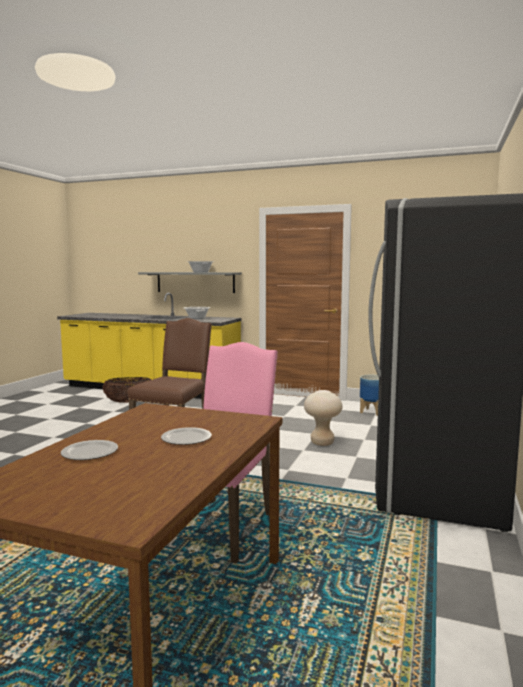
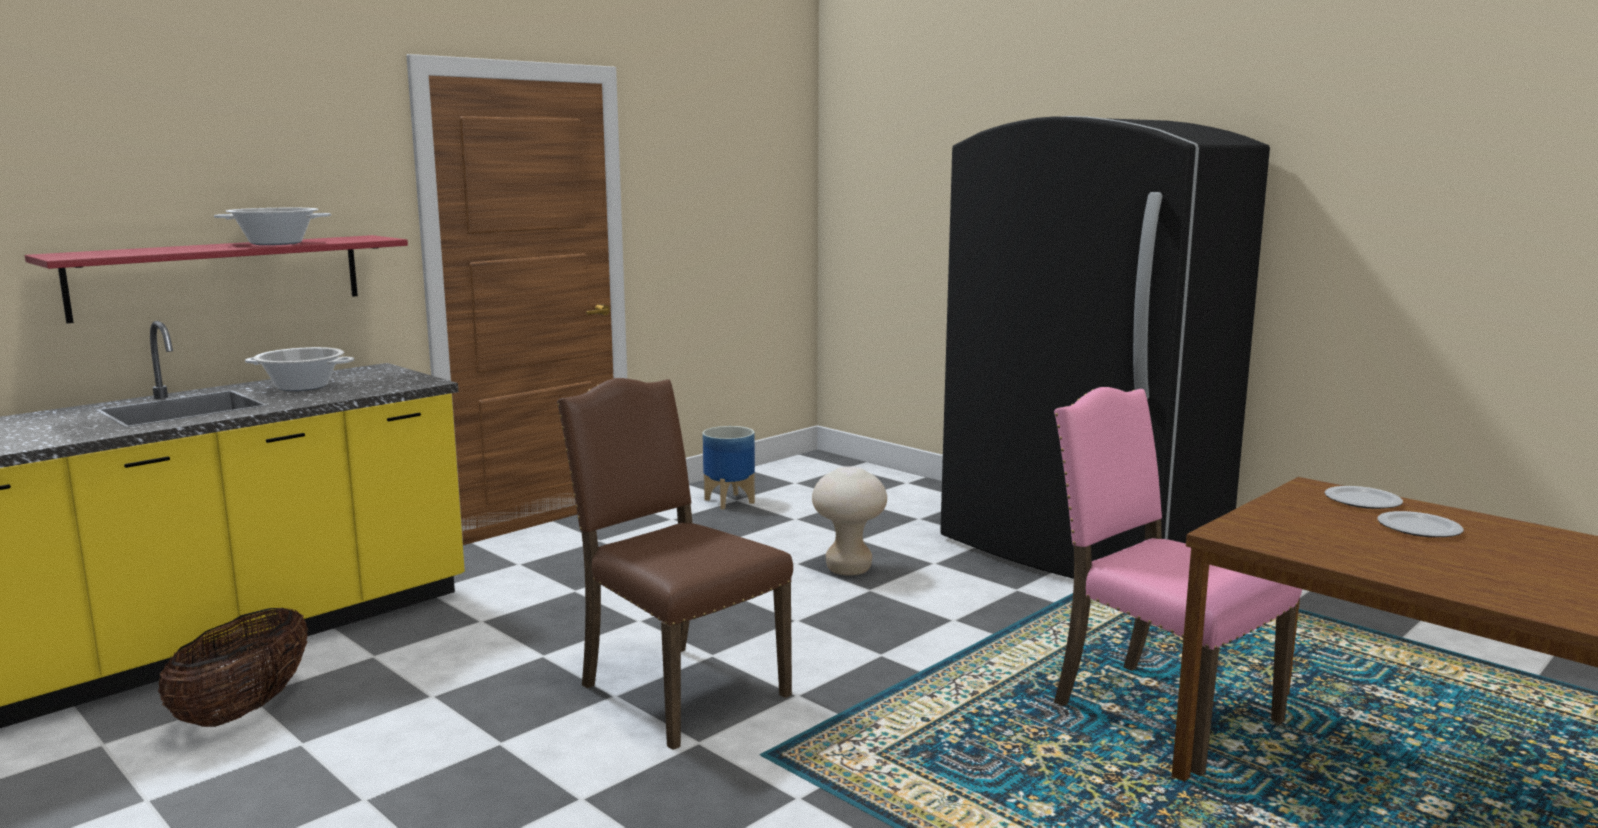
camera: 65 degrees left, 5 degrees up
plate [61,440,118,460] -> plate moved to [1325,486,1403,509]
grey shelf [138,272,242,293] -> red shelf [25,235,408,323]

